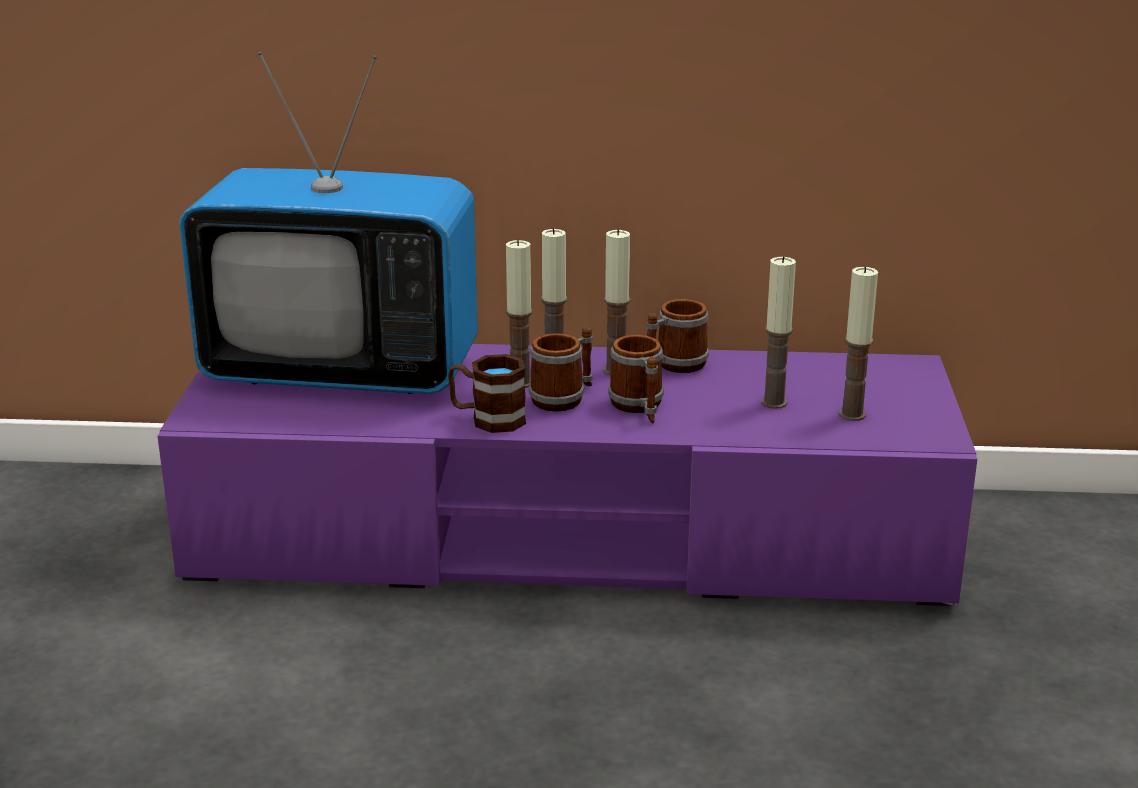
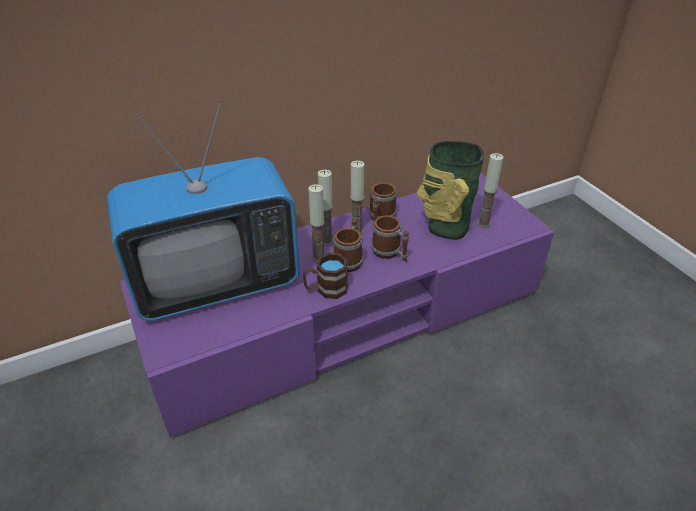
camera: 30 degrees left, 15 degrees up
candle [761,256,796,409] -> vase [417,141,484,240]

